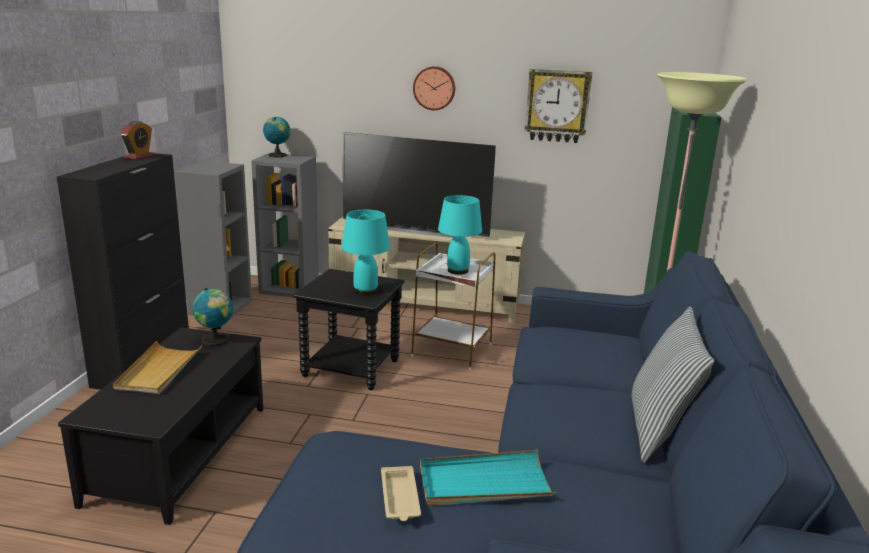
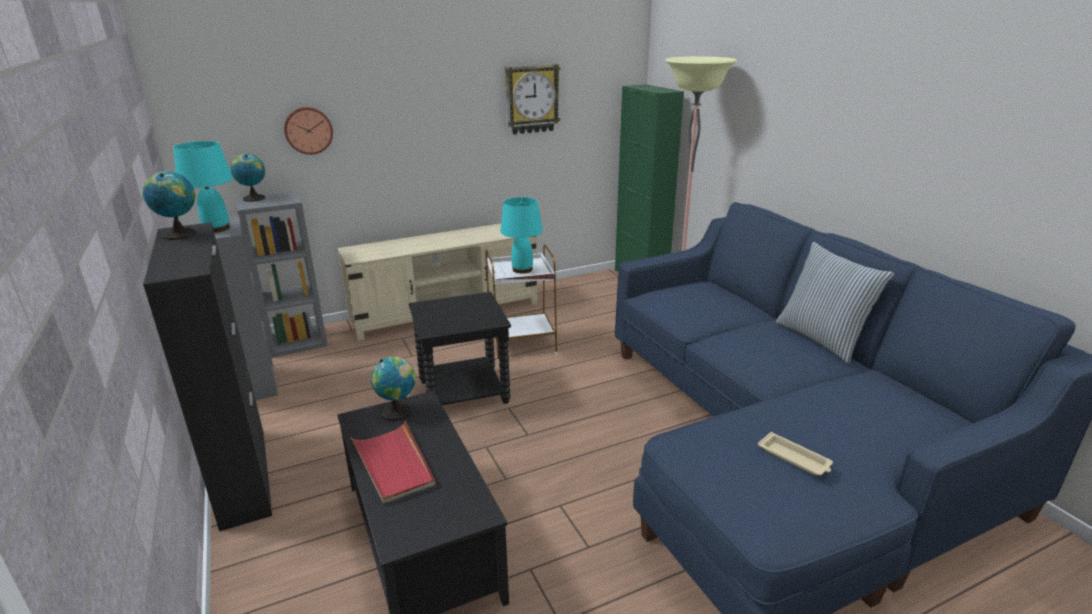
camera: 35 degrees left, 5 degrees up
beige tray [113,341,202,394] -> red tray [351,421,435,503]
alarm clock [121,121,154,160] -> globe [143,171,196,240]
television [342,132,496,238] -> none
turquoise table lamp [342,210,390,295] -> turquoise table lamp moved to [173,141,233,233]
wall clock [413,66,455,110] -> wall clock moved to [284,107,333,155]
turquoise tray [420,450,557,506] -> none

